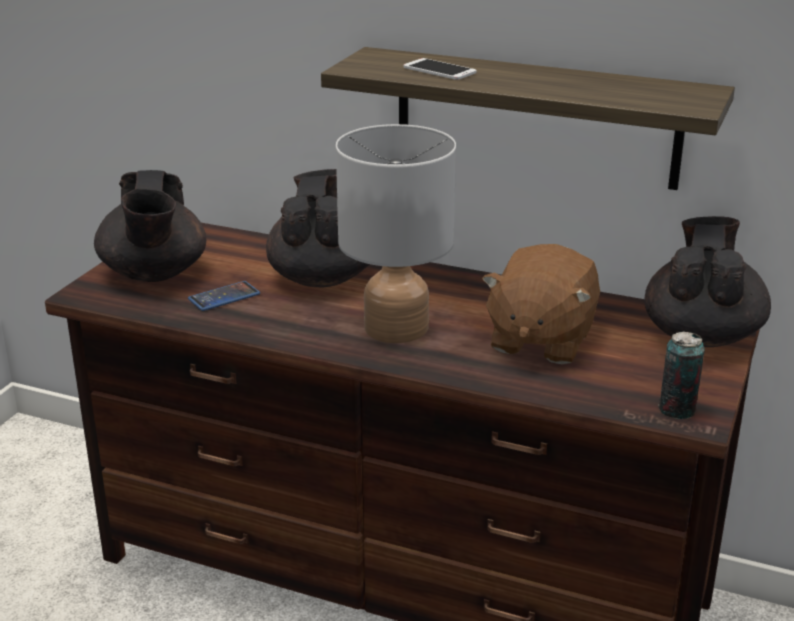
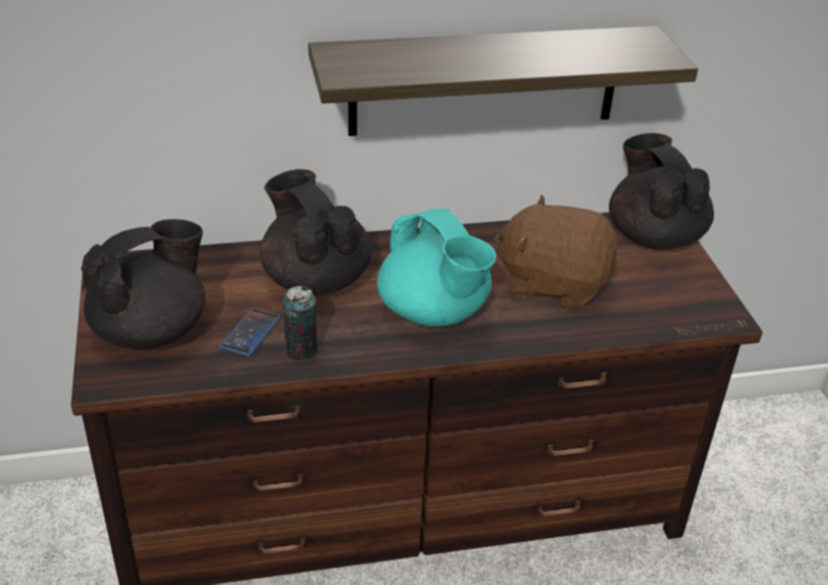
camera: 35 degrees left, 10 degrees up
black teapot [94,170,206,282] -> black teapot turned 90 degrees counterclockwise [81,219,206,349]
grey table lamp [336,124,456,343] -> turquoise teapot [377,209,496,327]
phone [403,58,477,80] -> none
brown plush toy [482,244,600,364] -> brown plush toy turned 120 degrees clockwise [494,195,618,310]
can [658,331,705,419] -> can moved to [283,286,317,360]

